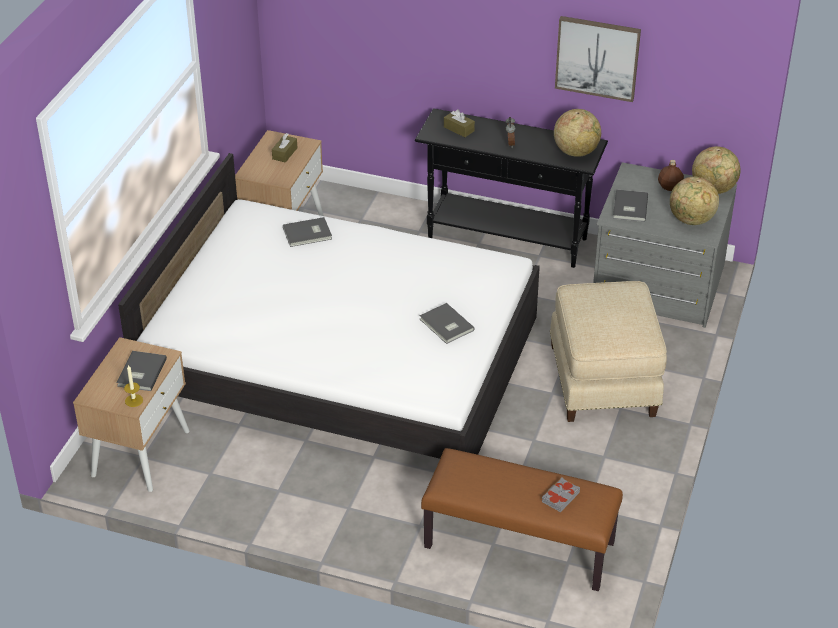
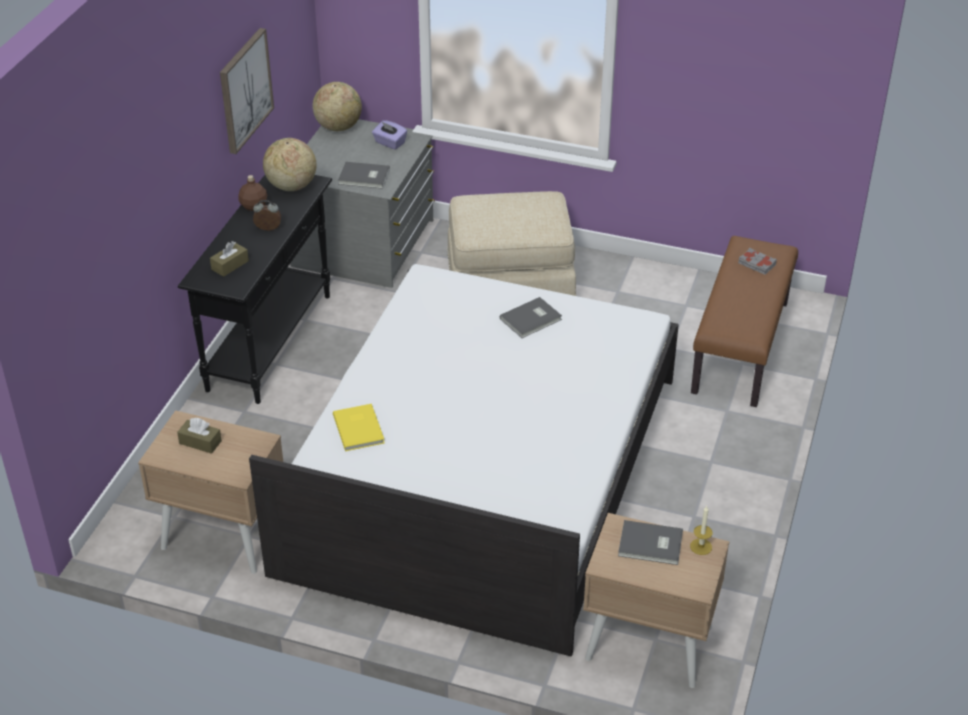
camera: 90 degrees left, 0 degrees up
grey book [283,217,332,247] -> yellow book [333,404,384,451]
brown bottle [658,160,684,191] -> brown bottle moved to [238,175,267,211]
globe [670,177,719,225] -> purple tissue box [372,120,407,150]

